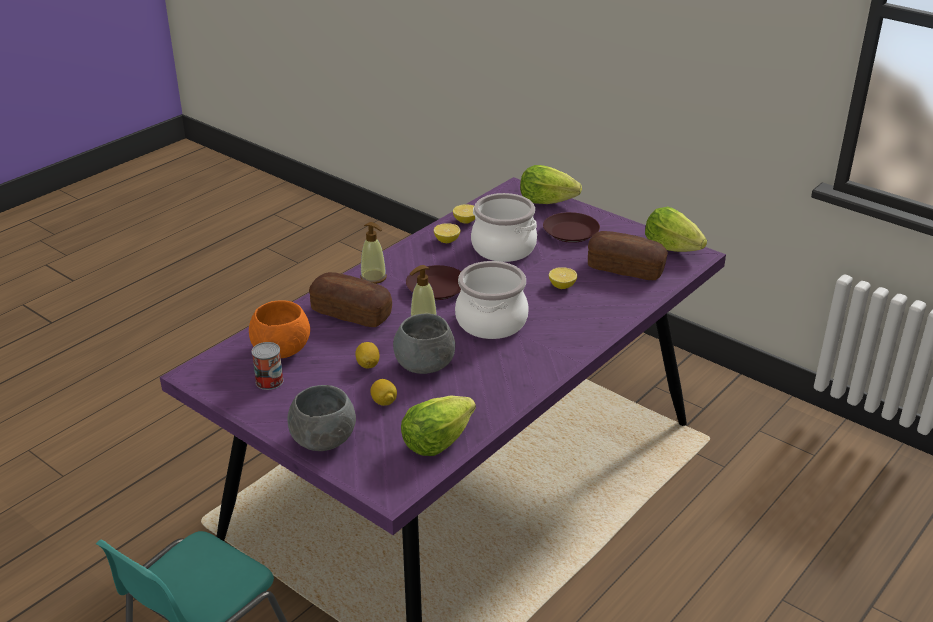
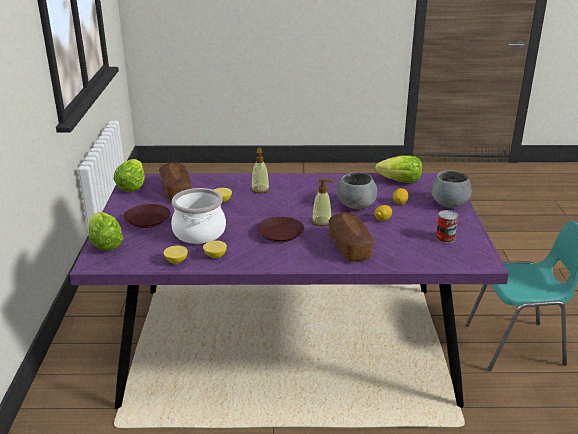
camera: 130 degrees left, 5 degrees down
orange bowl [249,300,310,358] -> none
soap dispenser [360,222,387,284] -> soap dispenser moved to [251,148,270,193]
cooking pot [455,261,529,339] -> none

